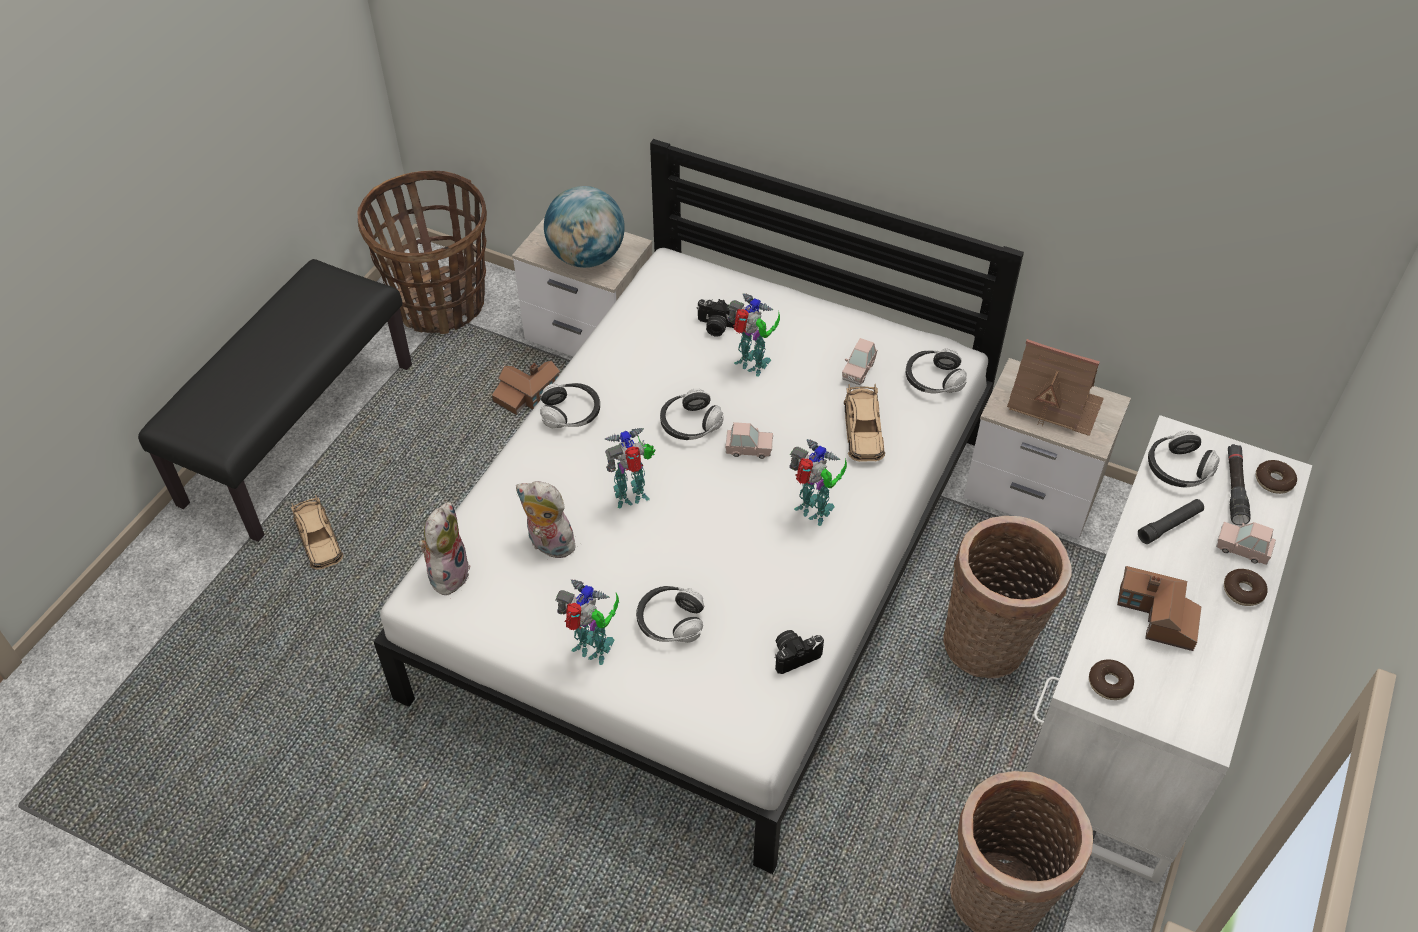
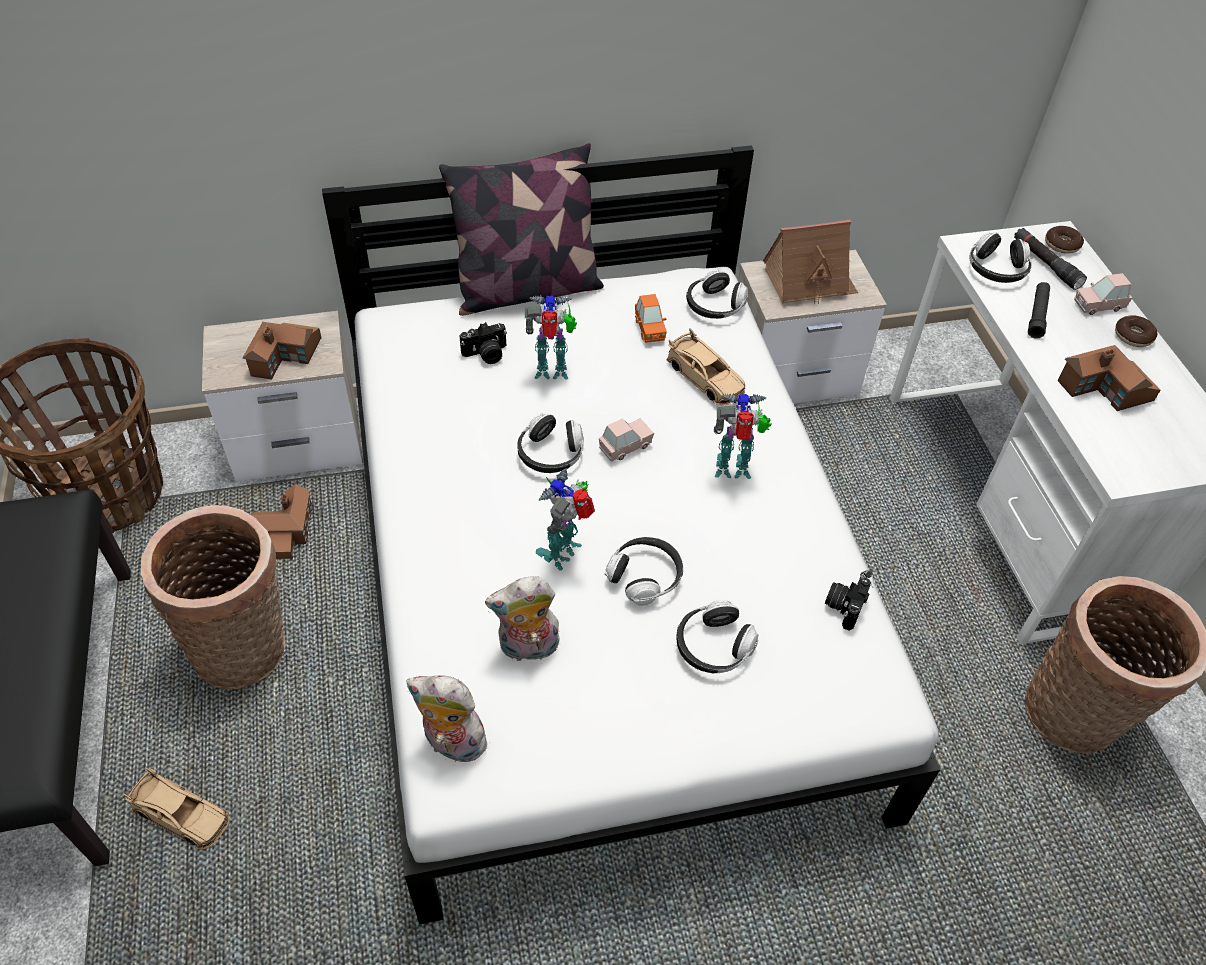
camera: 40 degrees left, 0 degrees up
plush toy [419,502,471,596] -> plush toy turned 45 degrees counterclockwise [406,675,487,762]
headphones [540,383,600,428] -> headphones moved to [605,537,683,606]
globe [544,186,625,268] -> toy house [243,322,322,379]
toy robot [555,580,619,665] -> none
pink toy car [842,338,877,385] -> orange toy car [635,294,667,343]
basket [943,516,1072,678] -> basket moved to [141,505,285,689]
donut [1089,659,1134,700] -> none
none -> pillow [439,143,604,316]

